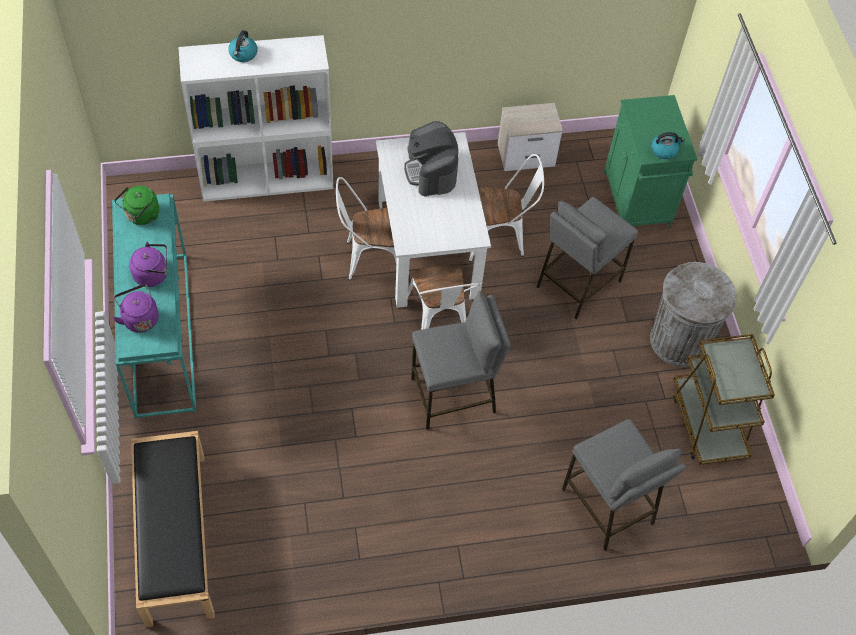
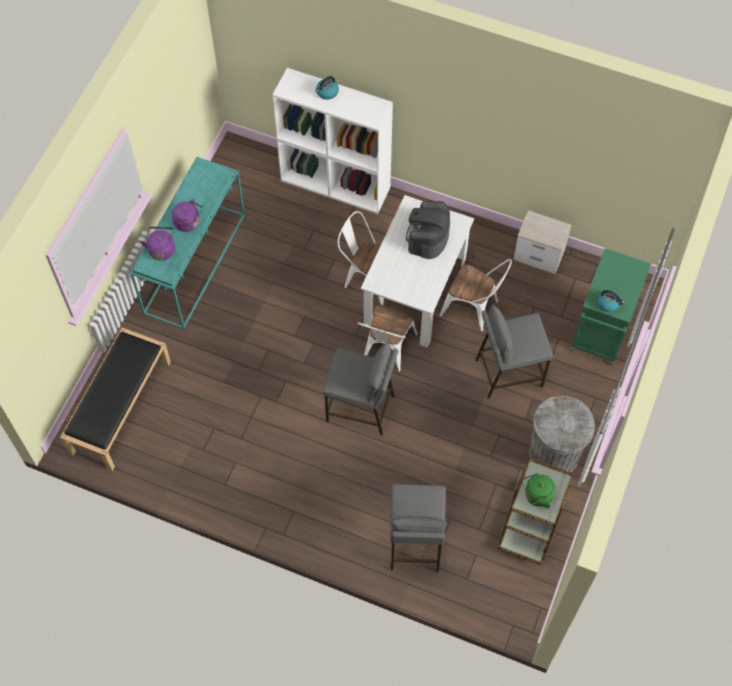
camera: 35 degrees right, 5 degrees up
green kettle [114,186,159,225] -> green kettle moved to [522,473,556,508]

